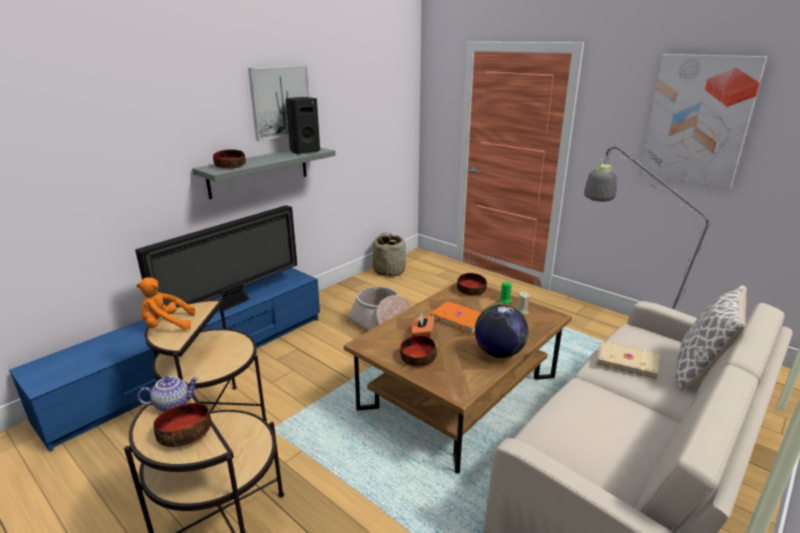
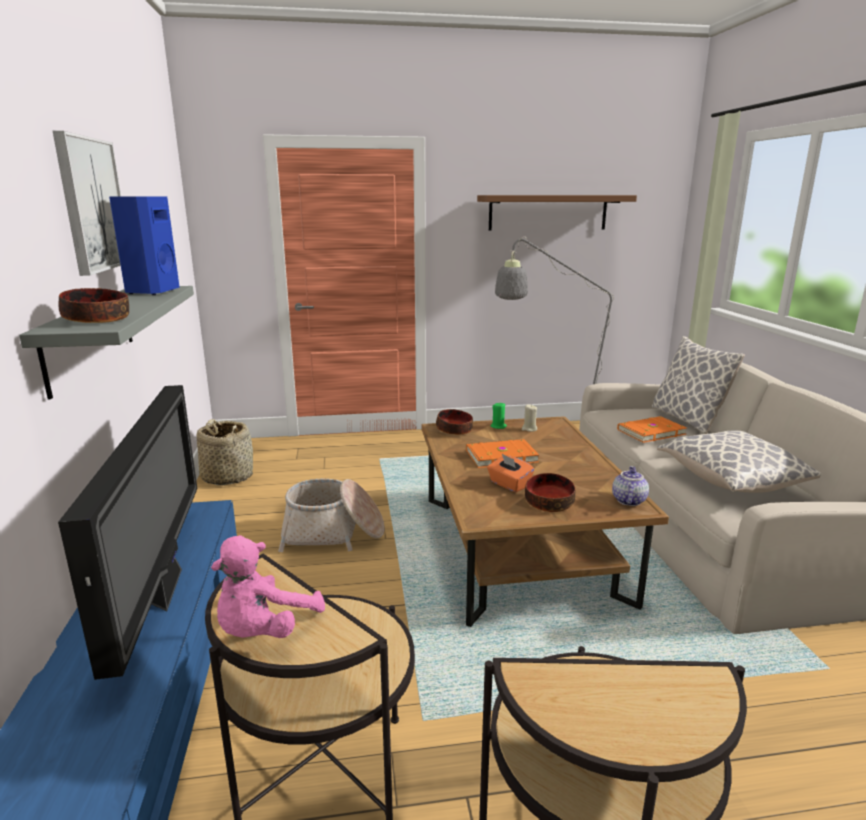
camera: 50 degrees left, 5 degrees down
orange plush toy [136,277,195,330] -> pink plush toy [211,535,325,638]
teapot [137,376,199,412] -> teapot moved to [612,466,649,506]
bowl [154,403,211,447] -> none
black speaker [286,97,320,155] -> blue speaker [109,196,180,295]
globe [475,305,529,358] -> none
beige book [596,341,659,380] -> orange book [617,416,687,443]
picture [639,54,767,189] -> brown shelf [477,195,637,230]
none -> pillow [657,430,821,493]

